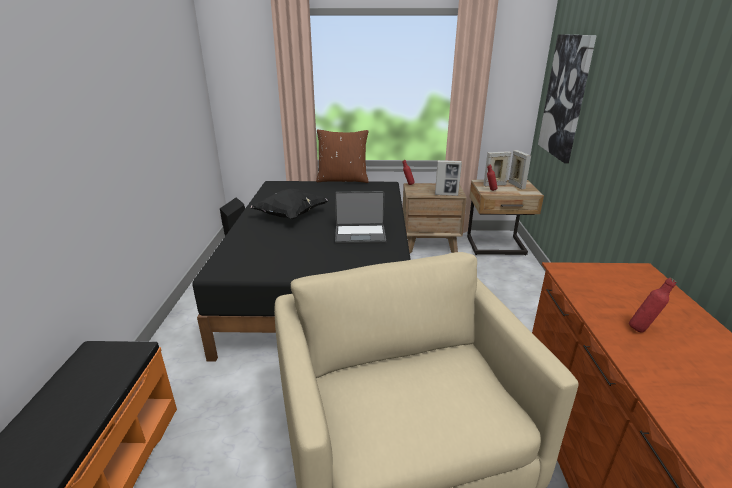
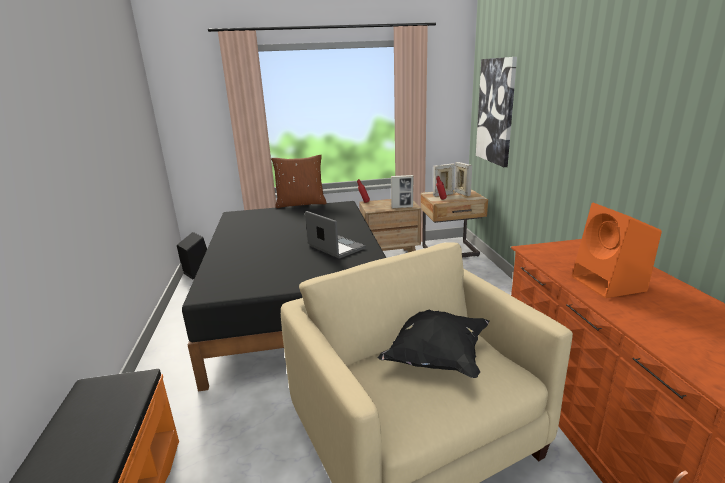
camera: 10 degrees left, 5 degrees down
black pillow [249,189,330,219] -> black pillow moved to [377,309,490,378]
laptop [335,191,386,244] -> laptop turned 120 degrees counterclockwise [305,211,366,259]
red bottle [629,278,676,333] -> orange speaker [572,203,662,298]

